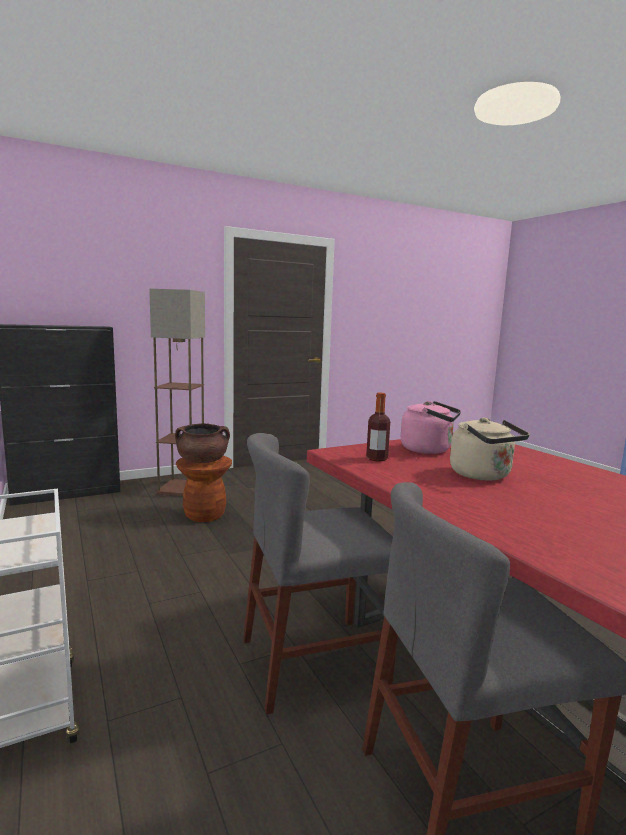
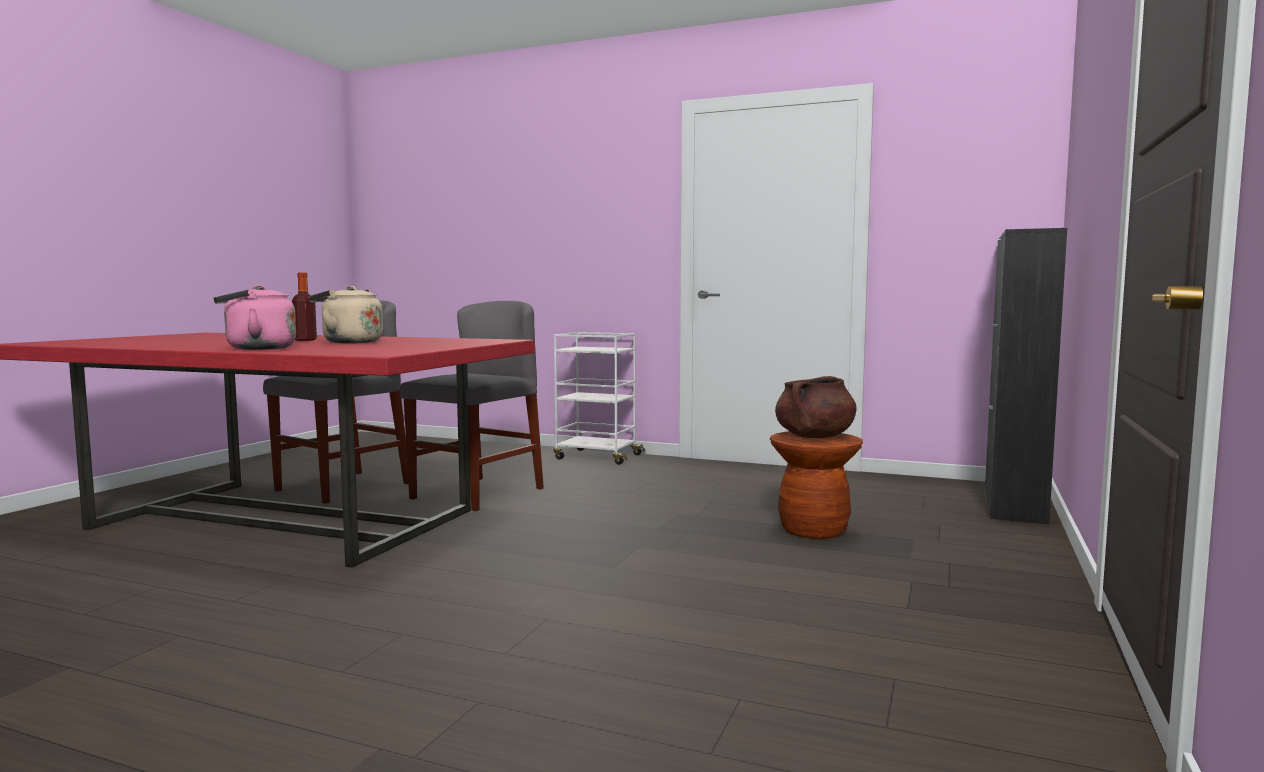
camera: 140 degrees right, 5 degrees down
floor lamp [149,289,205,496] -> none
bottle [366,393,390,461] -> bottle moved to [292,273,317,341]
pink kettle [401,401,461,454] -> pink kettle moved to [214,285,296,350]

